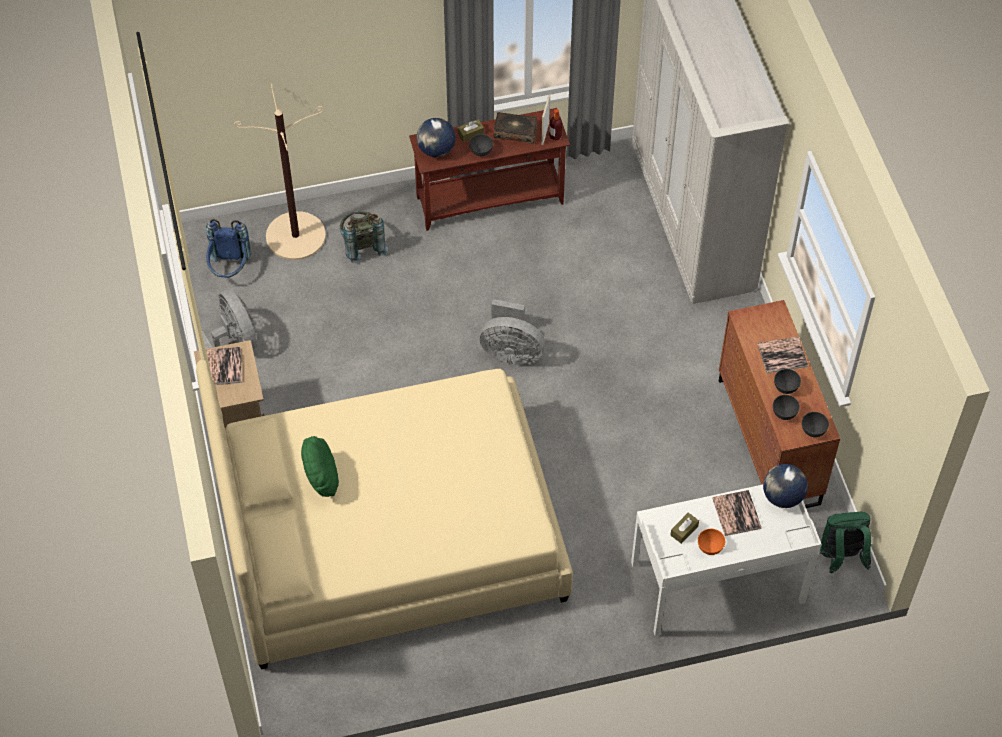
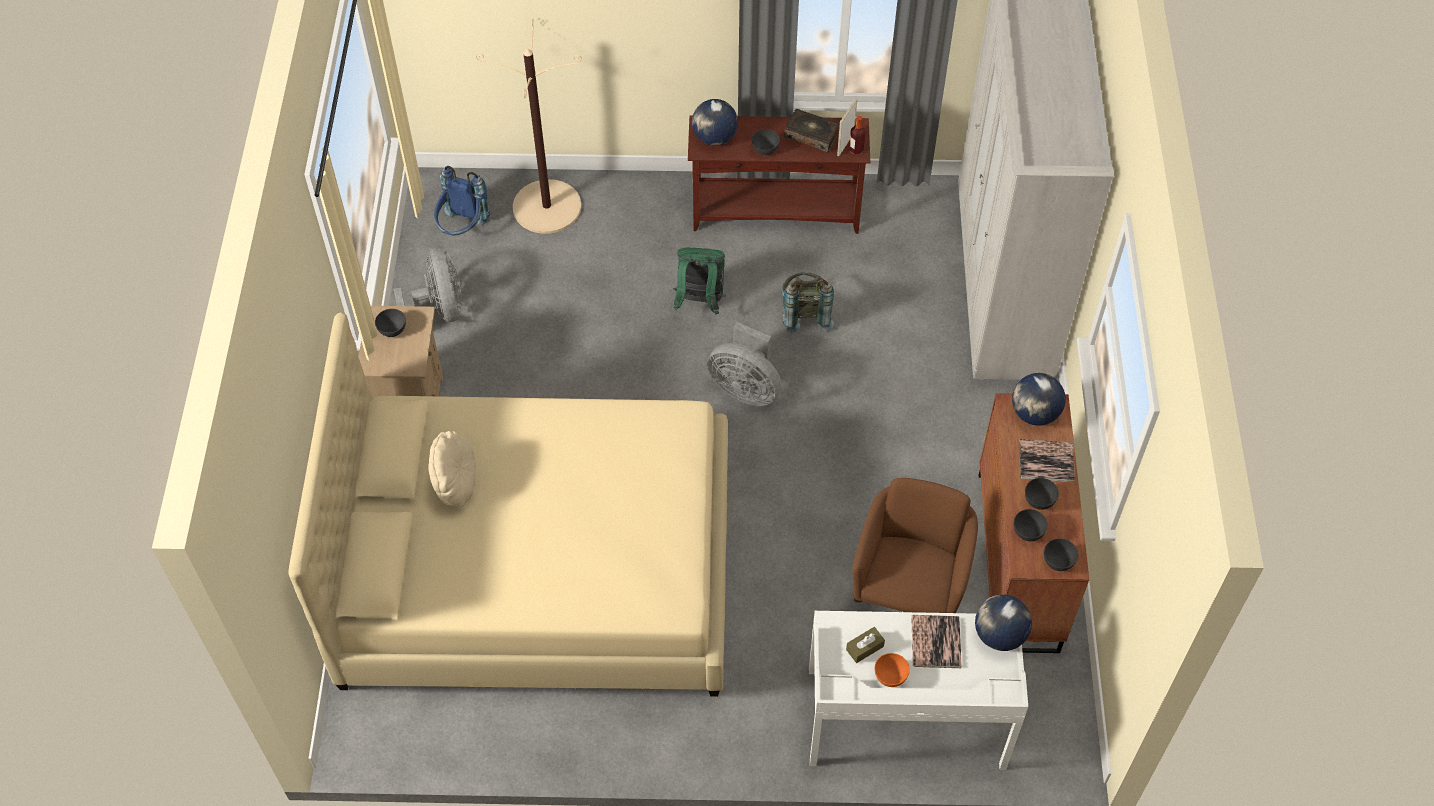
camera: 15 degrees right, 0 degrees up
book [206,347,242,385] -> grey bowl [375,309,406,337]
green pillow [301,436,339,497] -> beige pillow [428,431,476,507]
grey backpack [340,211,388,263] -> grey backpack moved to [782,272,834,333]
brown tissue box [458,119,484,142] -> none
green backpack [820,512,871,574] -> green backpack moved to [673,247,726,315]
none -> brown office chair [853,478,978,613]
none -> globe [1012,373,1066,426]

